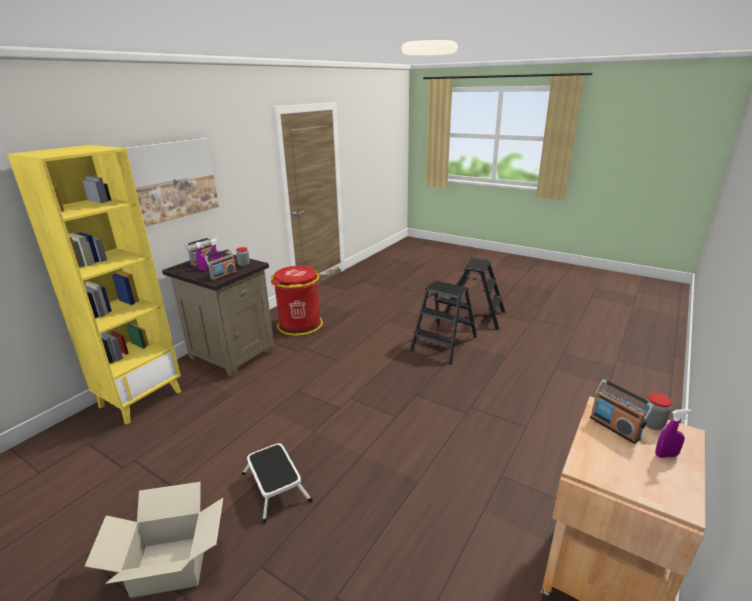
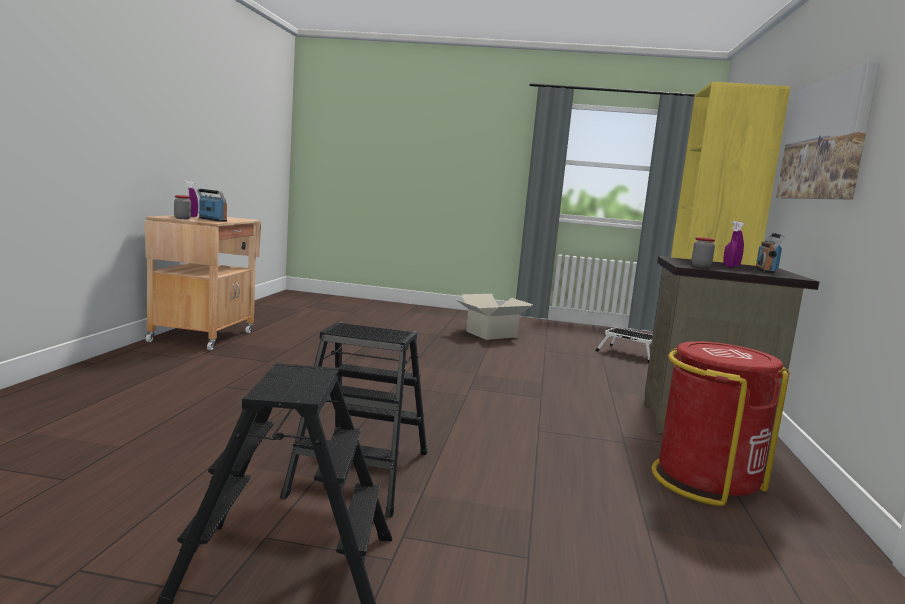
camera: 155 degrees right, 15 degrees down
radio [204,249,237,281] -> none
black step ladder [242,443,313,524] -> black step ladder moved to [595,328,653,363]

